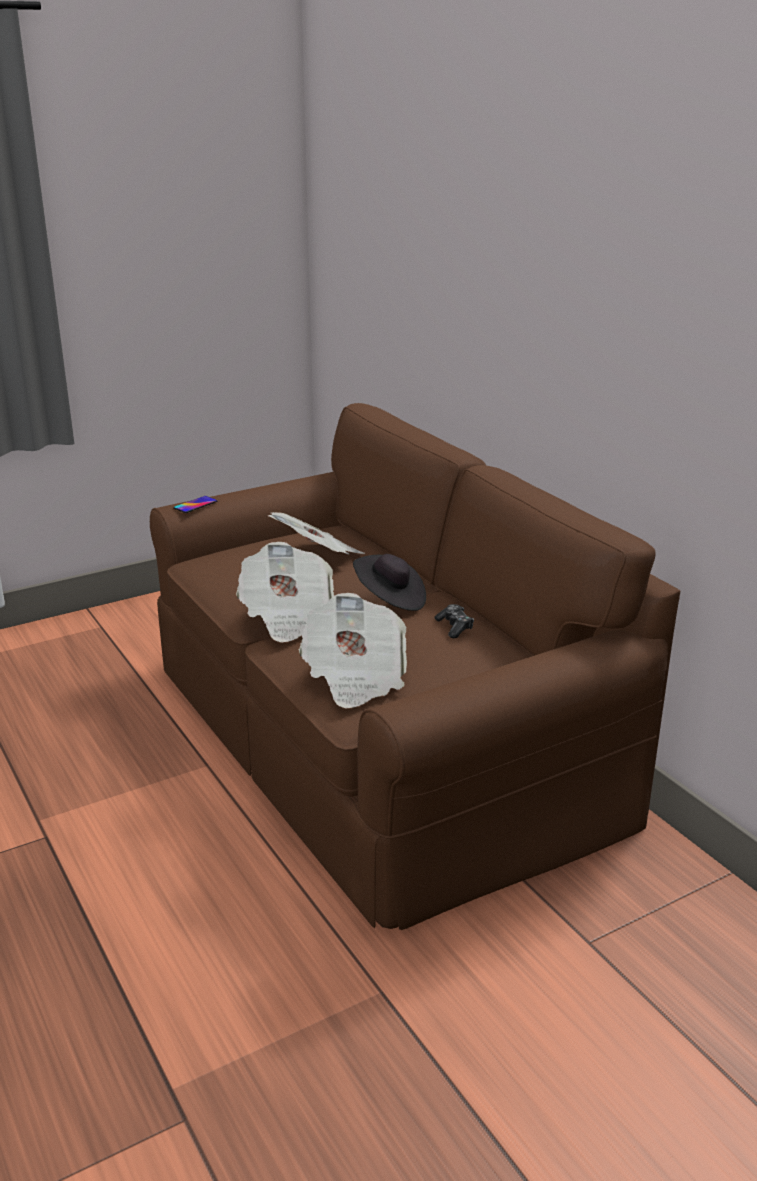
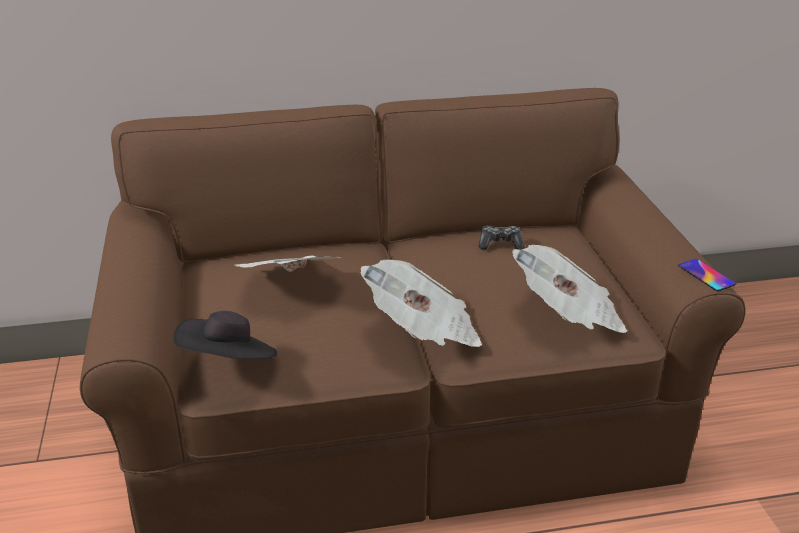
camera: 70 degrees left, 5 degrees up
phone [173,496,217,513] -> phone moved to [678,259,736,291]
black hat [353,554,426,611] -> black hat moved to [174,311,277,359]

